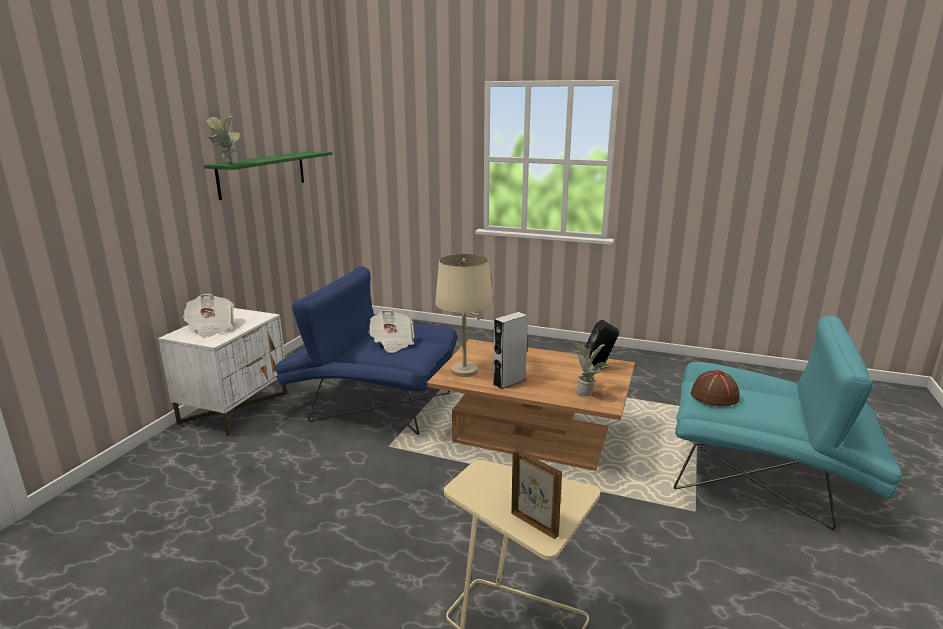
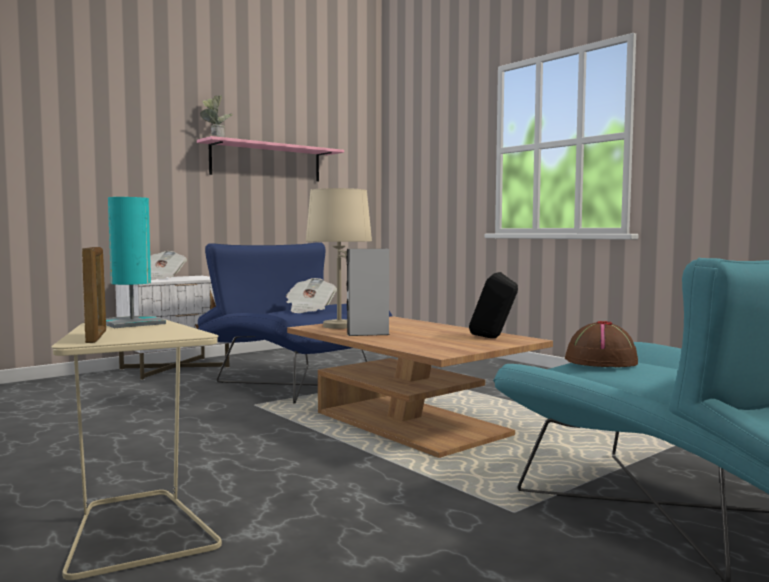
camera: 30 degrees right, 15 degrees down
green shelf [204,151,332,200] -> pink shelf [197,136,344,181]
potted plant [575,343,610,397] -> none
none -> turquoise table lamp [106,197,166,328]

